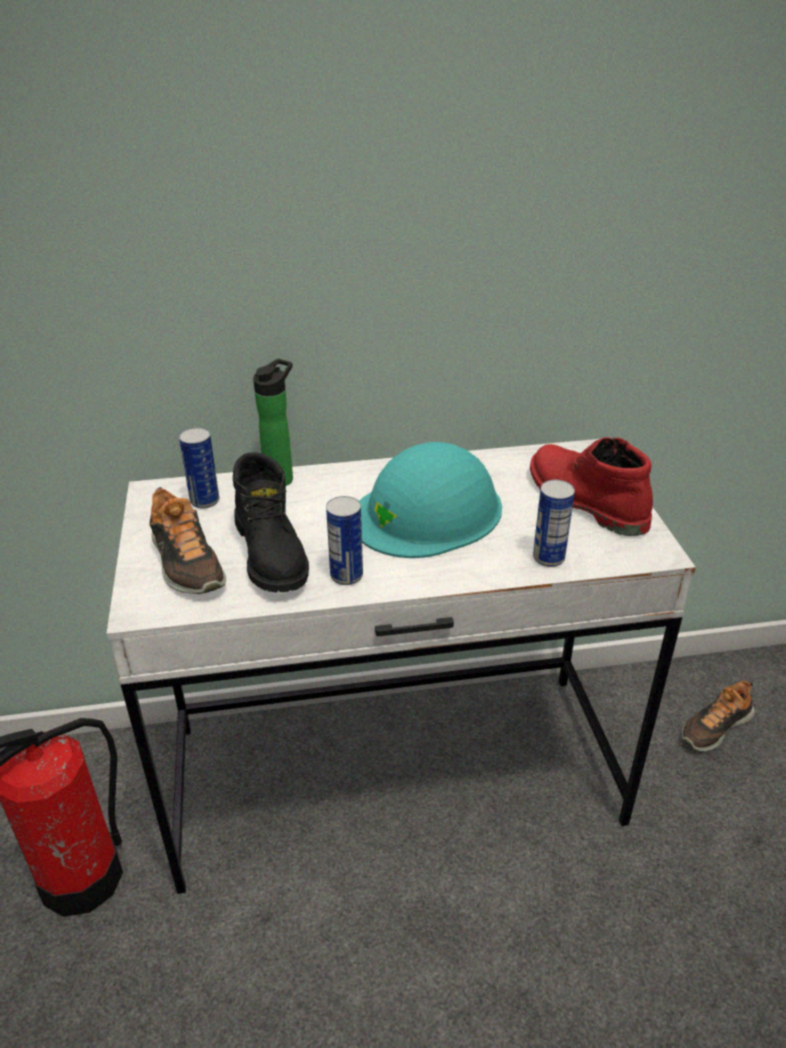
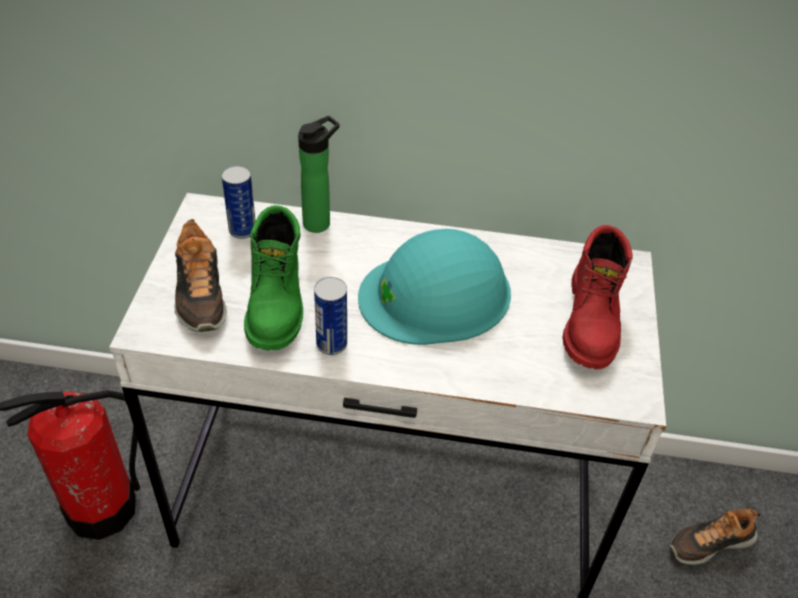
camera: 15 degrees right, 10 degrees up
black boot [233,452,309,592] -> green boot [244,205,303,350]
red boot [530,437,653,536] -> red boot turned 150 degrees counterclockwise [562,225,633,369]
can [533,480,575,567] -> none

